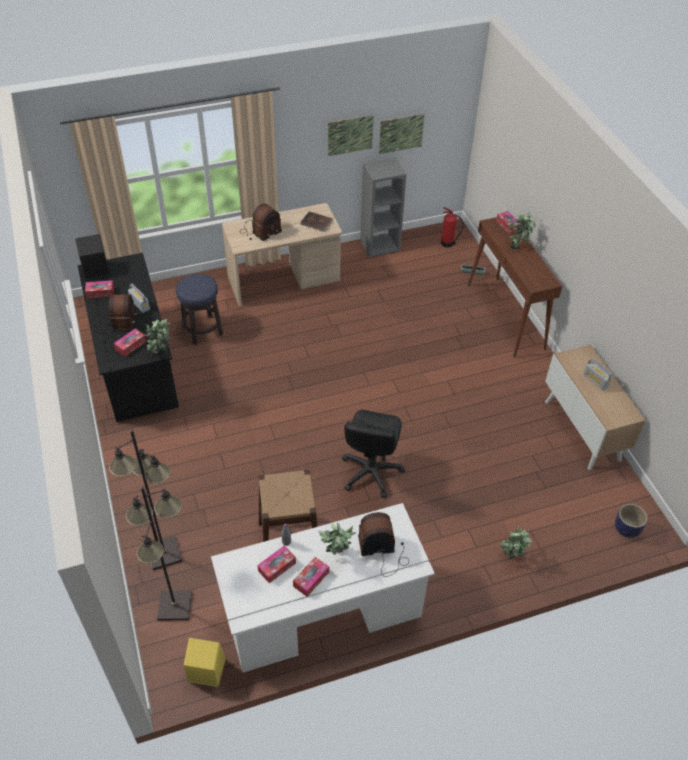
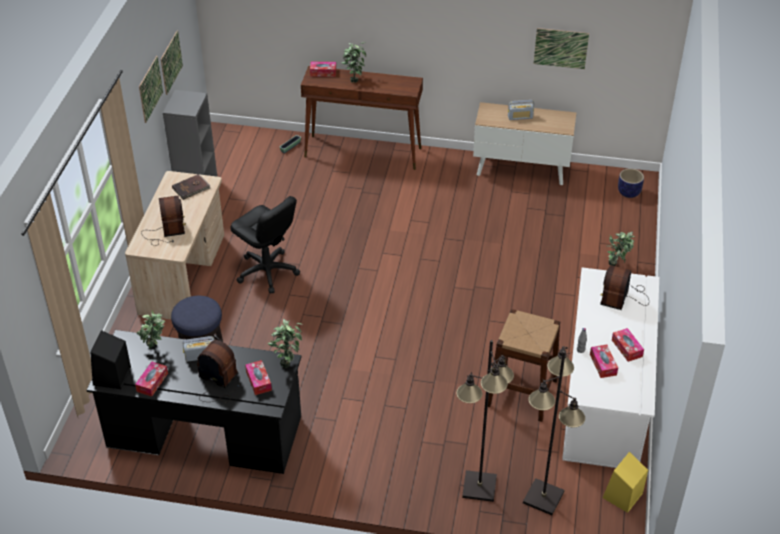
camera: 60 degrees left, 5 degrees down
potted plant [318,523,356,555] -> potted plant moved to [137,310,165,349]
black office chair [342,410,405,498] -> black office chair moved to [230,196,300,294]
fire extinguisher [441,207,464,247] -> none
none -> picture [534,28,589,69]

